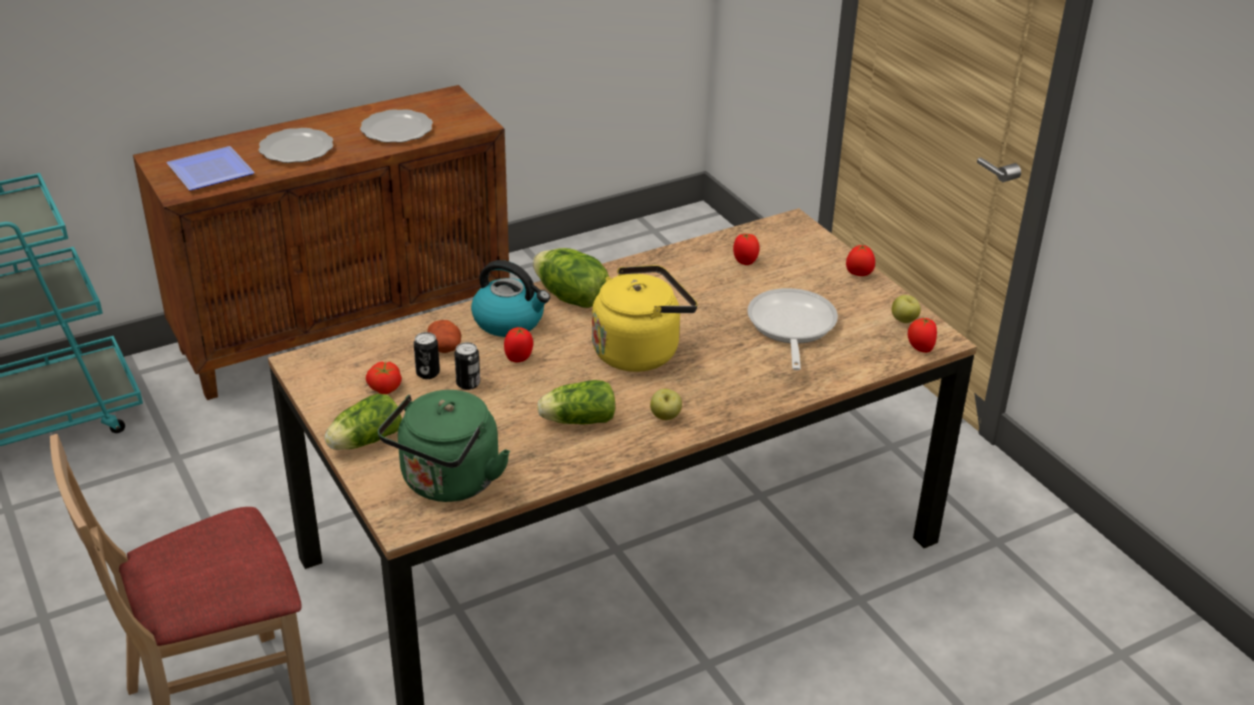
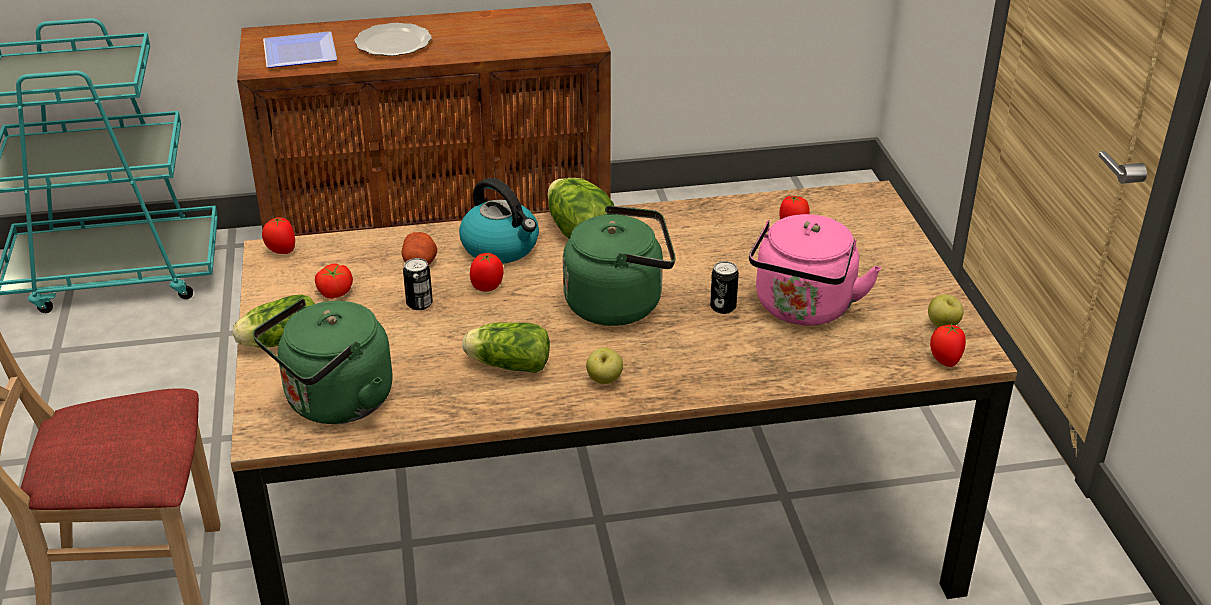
camera: 20 degrees right, 0 degrees up
plate [360,109,433,143] -> none
can [414,332,440,379] -> can moved to [710,261,739,314]
yellow kettle [592,265,698,372] -> green kettle [563,205,676,326]
frying pan [747,288,838,370] -> pink kettle [749,214,881,325]
tomato [846,244,875,276] -> tomato moved to [262,217,295,254]

